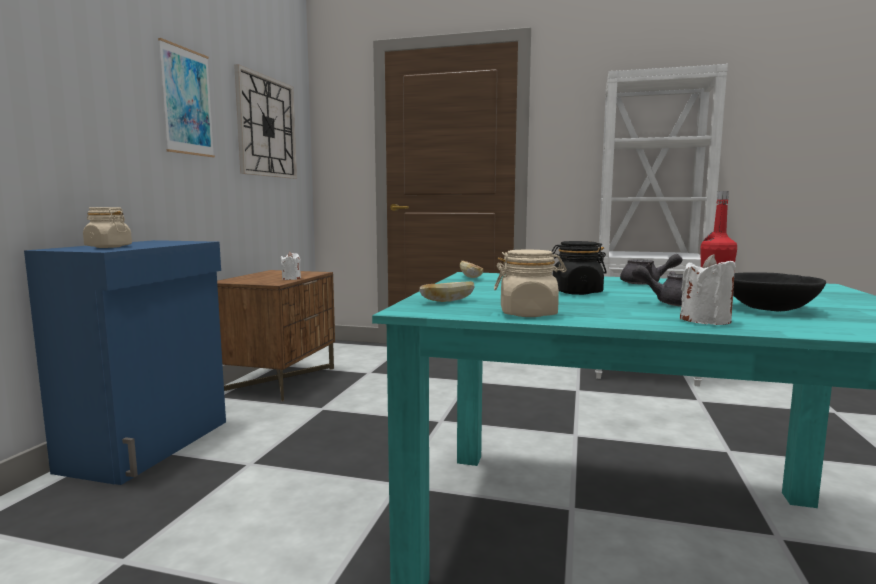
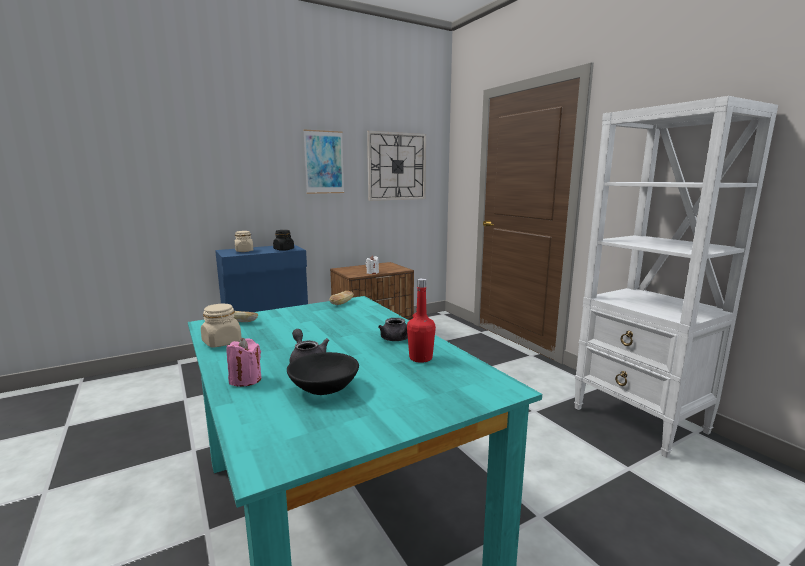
camera: 45 degrees right, 5 degrees up
black jar [551,241,607,295] -> black jar moved to [273,230,294,251]
white candle [680,254,736,325] -> pink candle [227,338,261,387]

